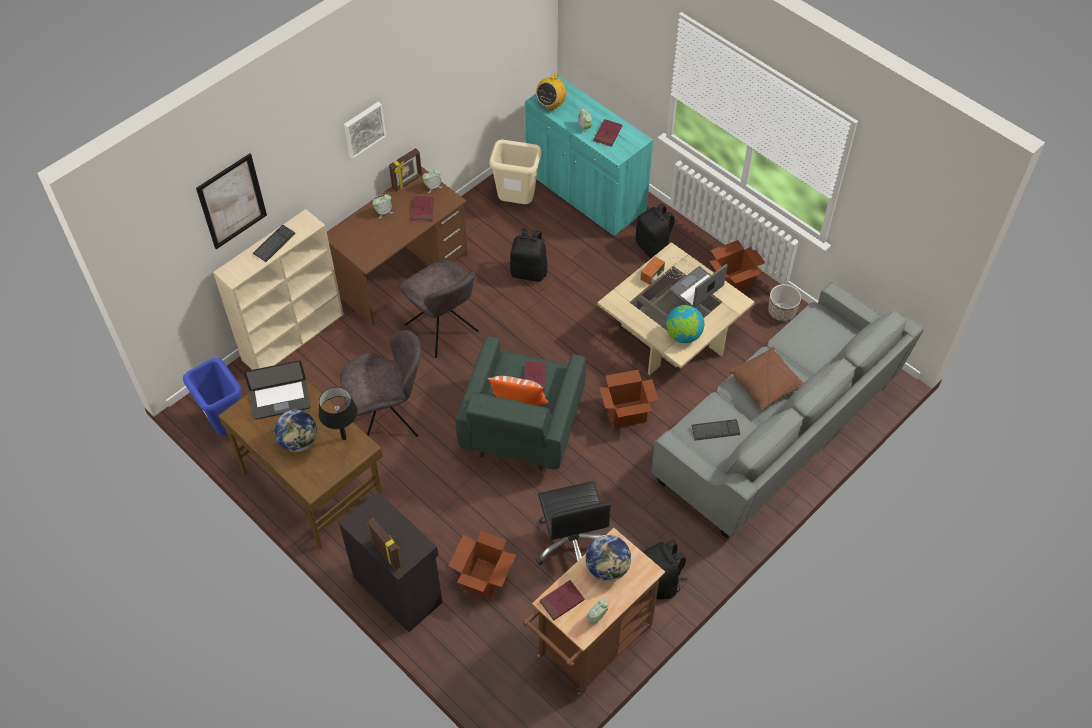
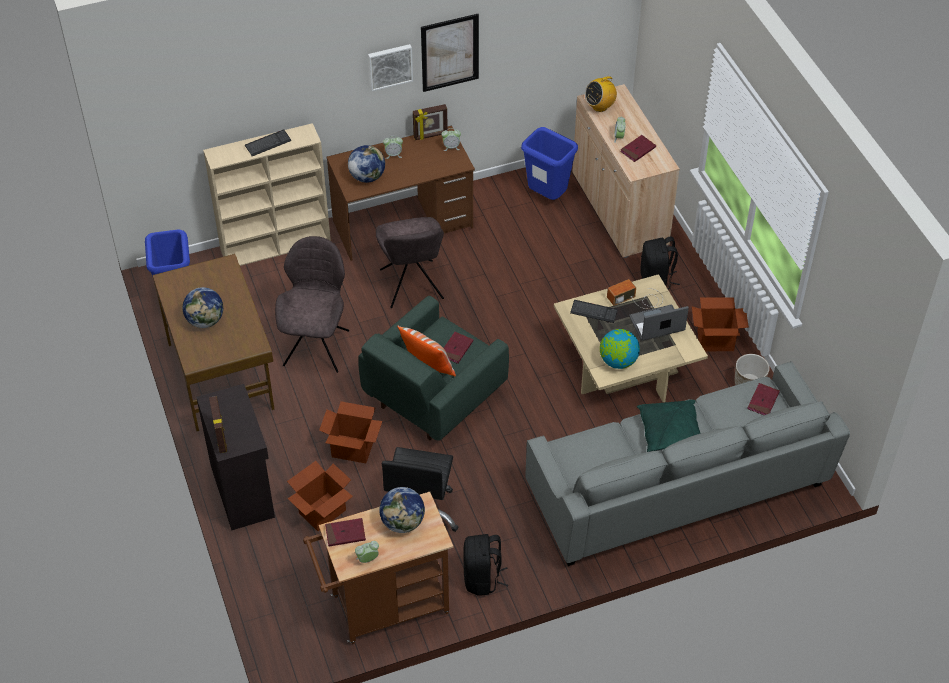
camera: 25 degrees right, 5 degrees down
picture [196,153,267,249] -> picture moved to [421,14,479,92]
laptop [244,360,311,420] -> none
black table lamp [318,387,358,440] -> none
grey chair [340,330,421,437] -> grey chair turned 90 degrees counterclockwise [275,236,349,373]
red book [412,196,434,222] -> red book moved to [747,383,780,415]
beige trash can [489,140,541,204] -> blue trash can [521,127,578,200]
black backpack [510,228,548,282] -> none
turquoise cabinet [525,77,653,236] -> beige cabinet [572,84,680,258]
cardboard box [599,370,659,428] -> cardboard box moved to [319,401,382,463]
keyboard [692,419,740,441] -> keyboard moved to [570,300,618,323]
brown pillow [729,347,804,410] -> green pillow [637,400,701,452]
none -> globe [348,145,385,183]

